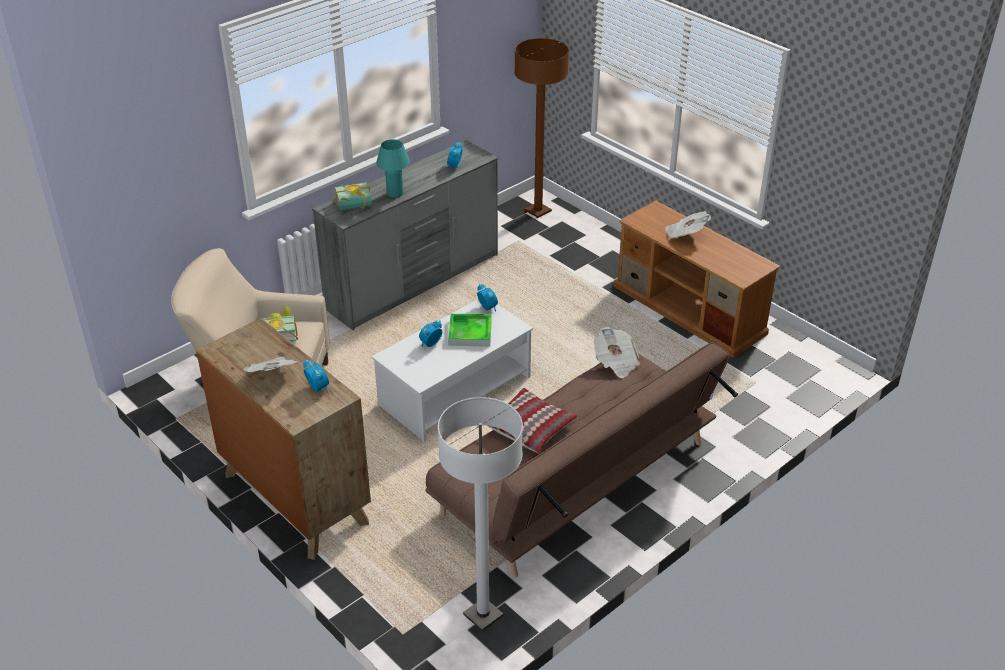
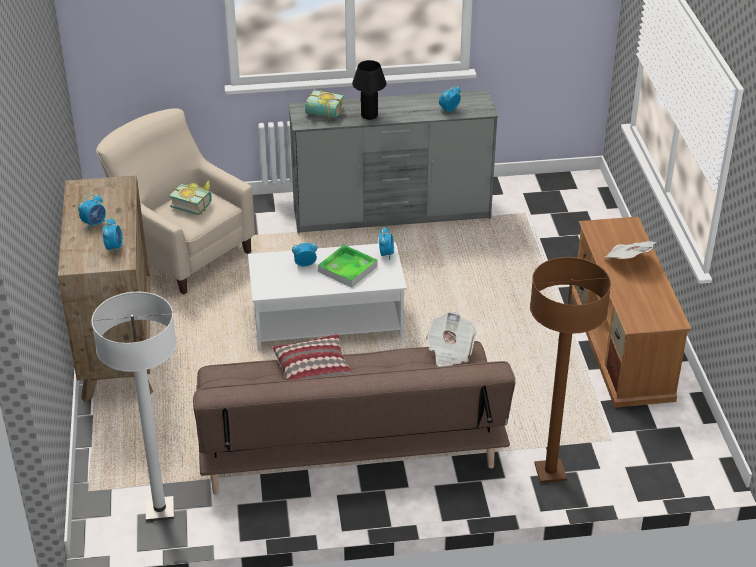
camera: 35 degrees right, 0 degrees up
newspaper [244,357,298,372] -> alarm clock [78,195,106,230]
turquoise table lamp [376,139,410,198] -> black table lamp [352,60,386,120]
brown floor lamp [514,38,569,218] -> brown floor lamp moved to [530,257,611,483]

